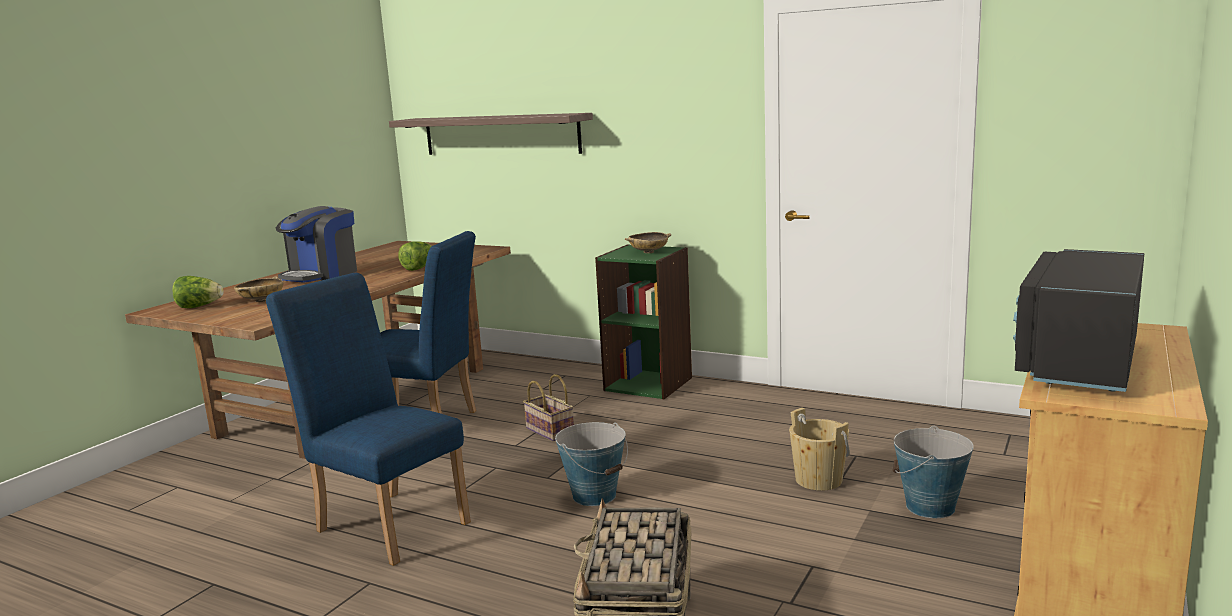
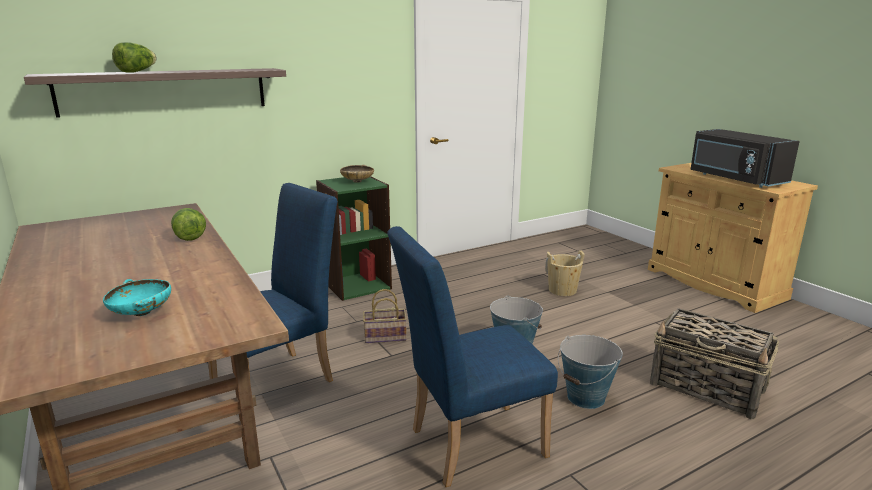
camera: 60 degrees left, 5 degrees up
lettuce [172,276,224,308] -> lettuce moved to [112,42,157,73]
beige bowl [234,276,284,302] -> turquoise bowl [103,279,171,316]
coffee machine [276,206,357,283] -> none
bucket [893,426,974,518] -> bucket moved to [558,335,623,409]

